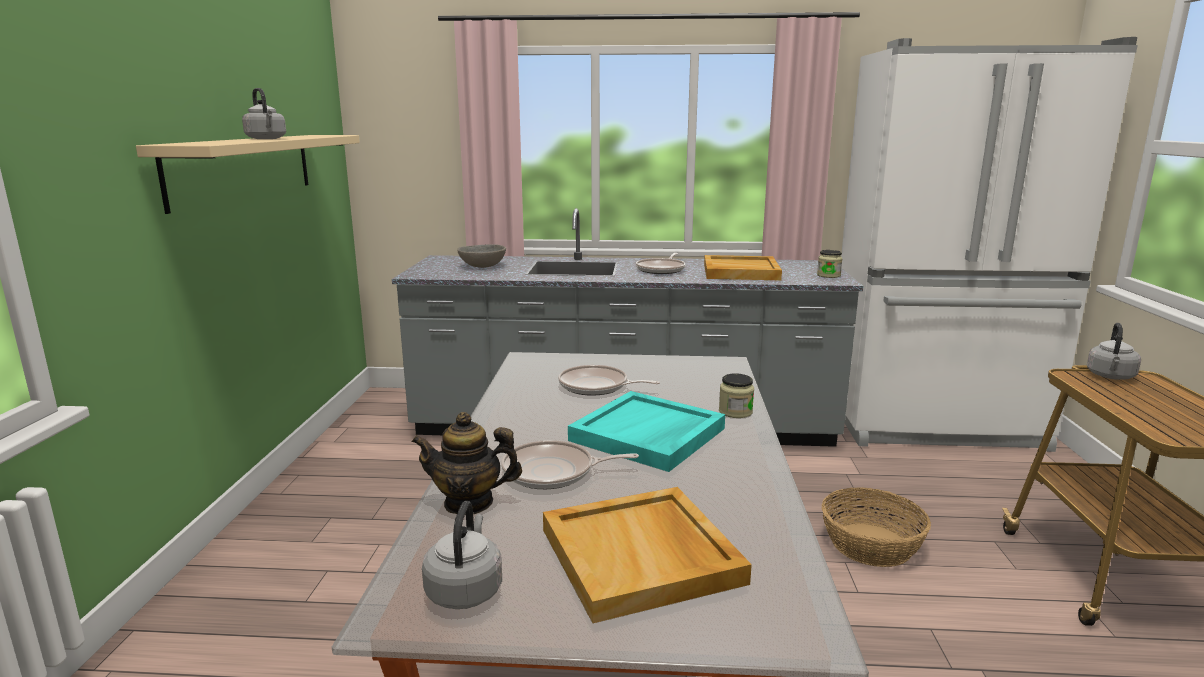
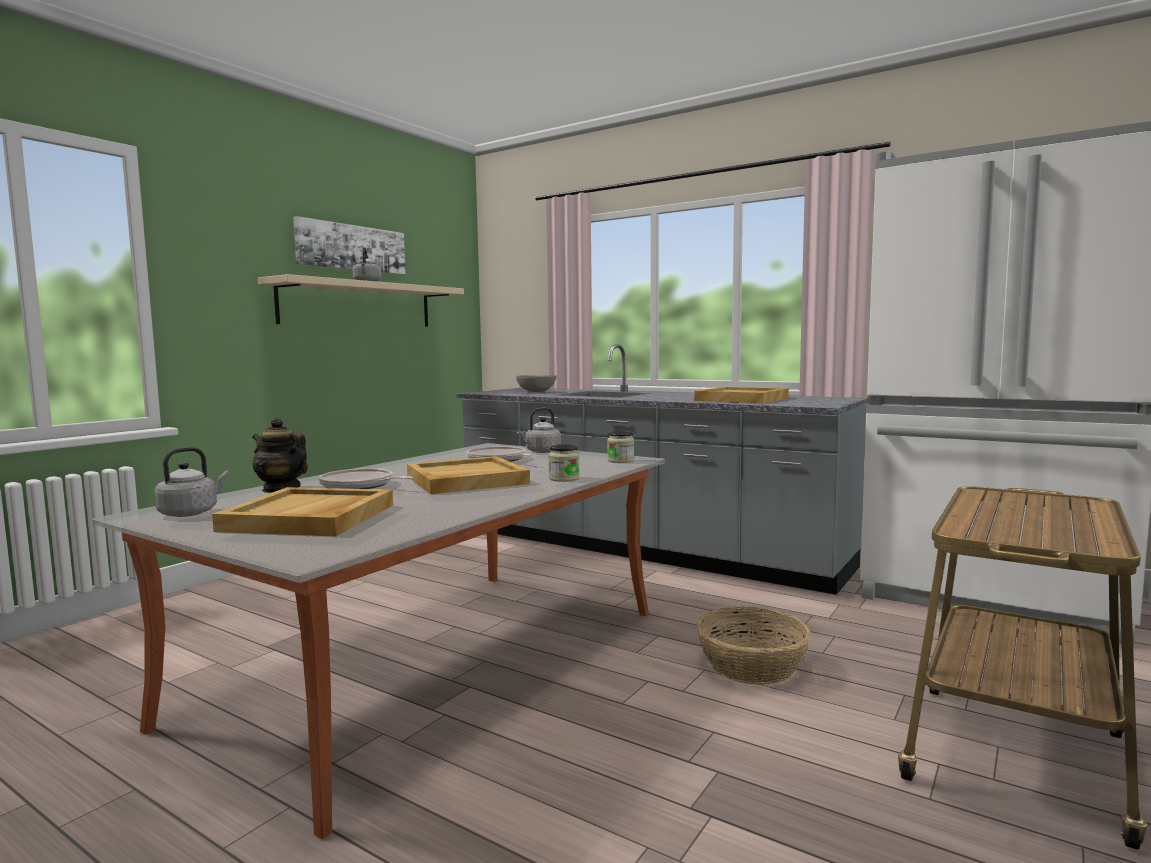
camera: 30 degrees right, 10 degrees down
turquoise tray [568,391,725,472] -> beige tray [407,456,530,495]
frying pan [636,253,685,274] -> none
jar [817,250,842,278] -> jar moved to [607,431,635,463]
grey kettle [1087,323,1141,379] -> grey kettle moved to [516,408,561,453]
none -> picture [293,216,406,275]

